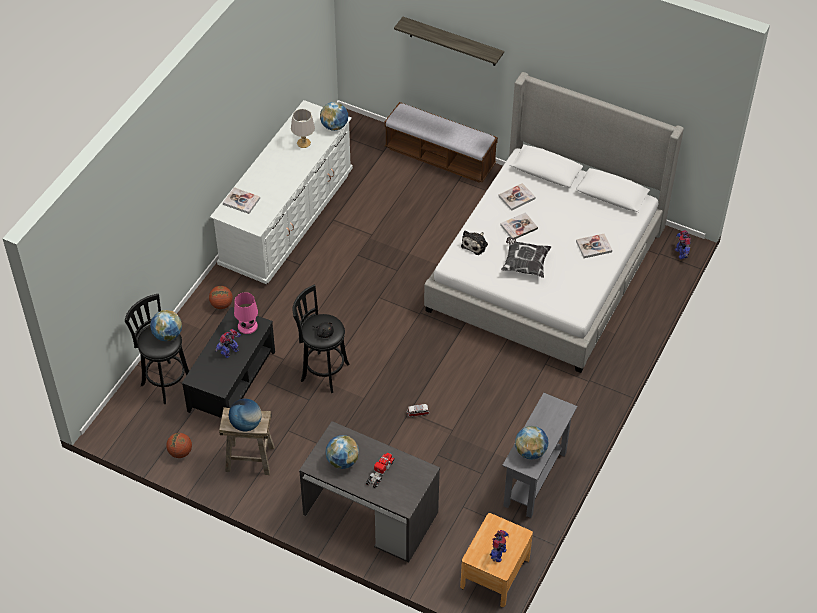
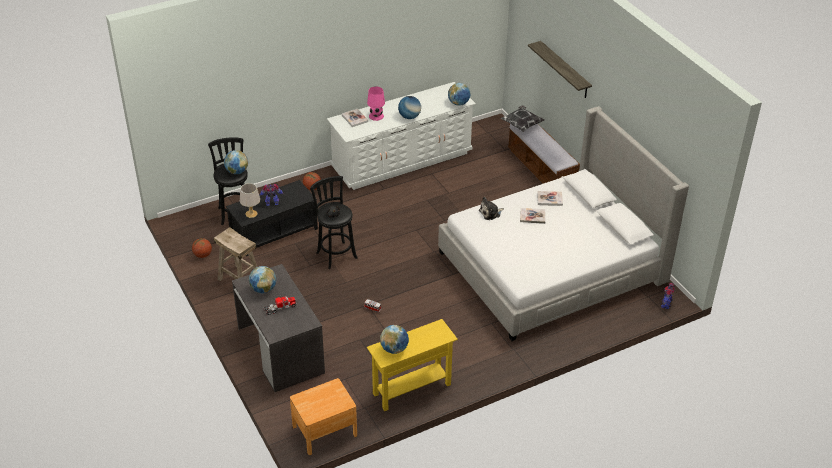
camera: 35 degrees right, 10 degrees down
globe [229,399,262,432] -> globe moved to [398,96,421,119]
pink table lamp [234,292,258,334] -> pink table lamp moved to [367,87,385,121]
grey table lamp [291,109,315,148] -> grey table lamp moved to [240,183,260,218]
toy robot [490,530,508,562] -> none
pillow [501,237,551,278] -> pillow moved to [501,105,545,132]
grey console table [502,393,577,518] -> yellow console table [367,319,458,411]
book [576,234,612,258] -> none

